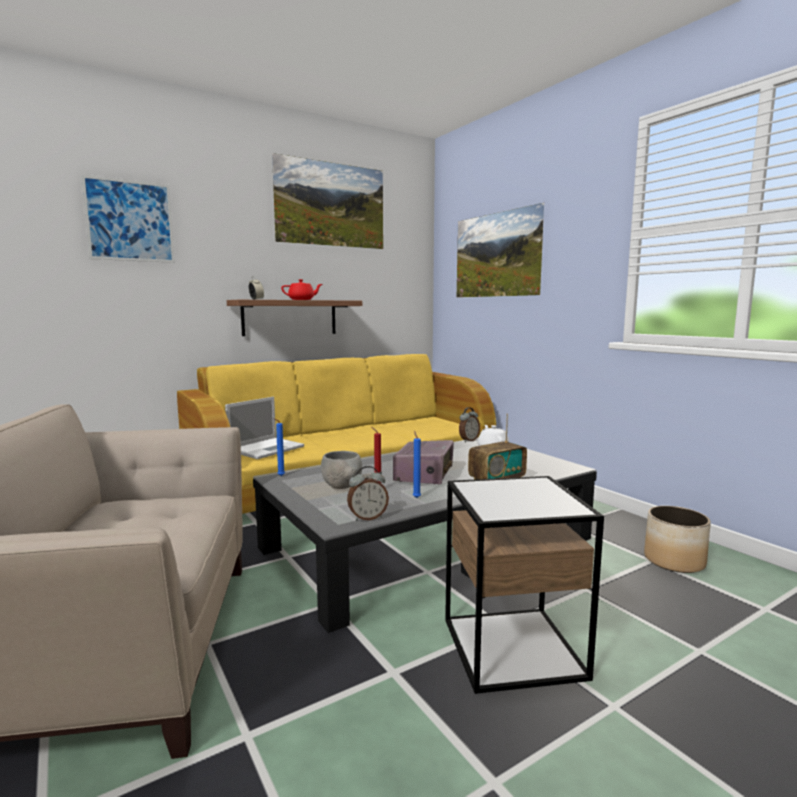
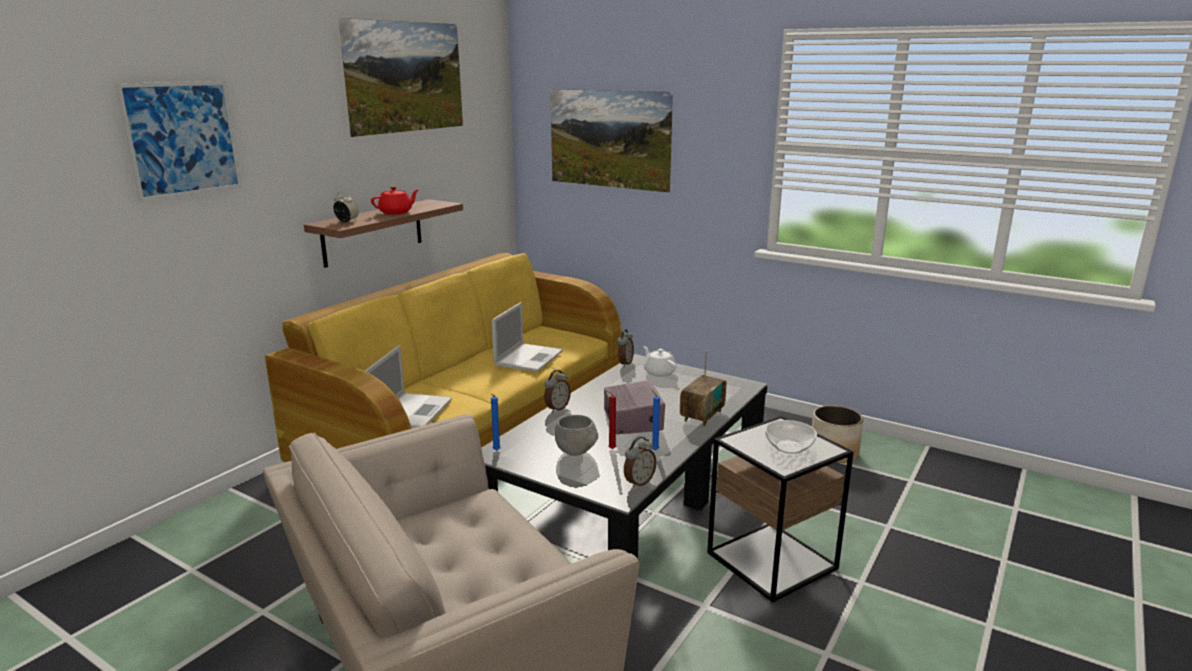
camera: 25 degrees left, 10 degrees up
none -> laptop [492,302,563,372]
none -> alarm clock [544,370,571,412]
none -> bowl [765,420,817,454]

